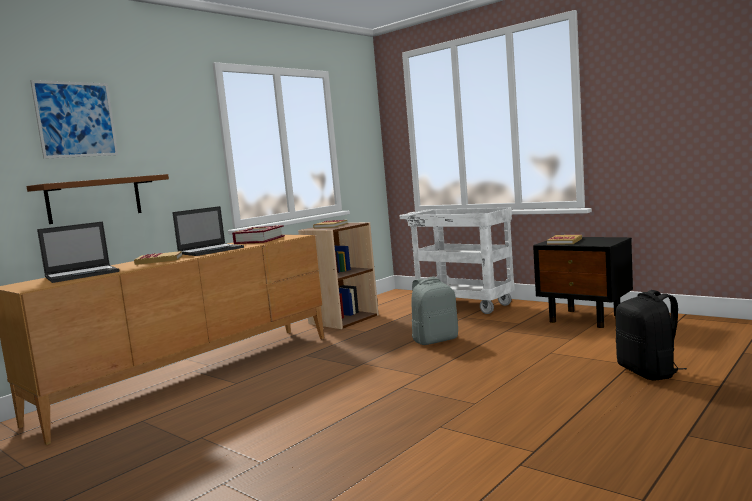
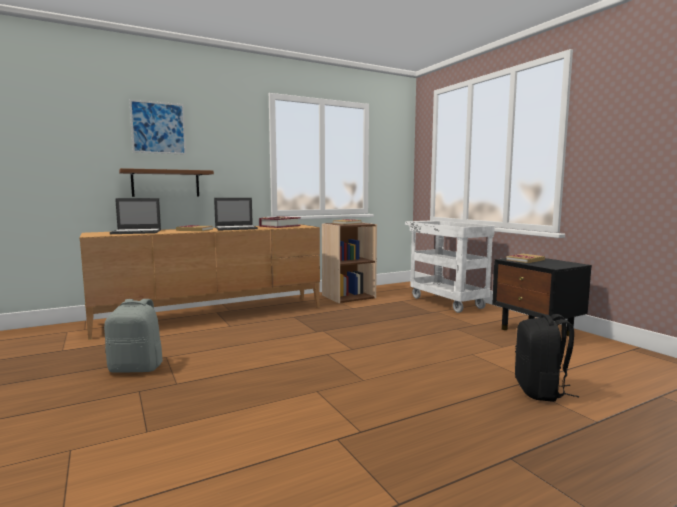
camera: 20 degrees right, 0 degrees up
grey backpack [411,276,458,345] -> grey backpack moved to [104,299,163,373]

